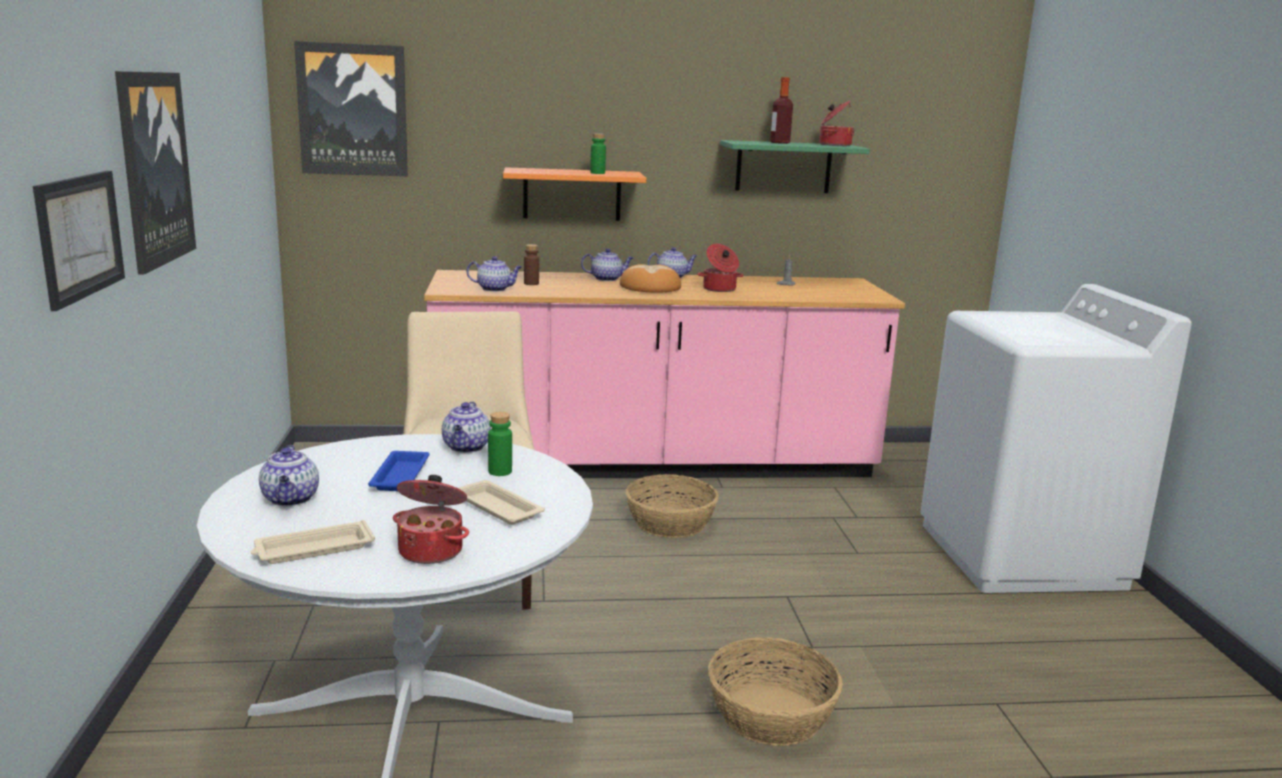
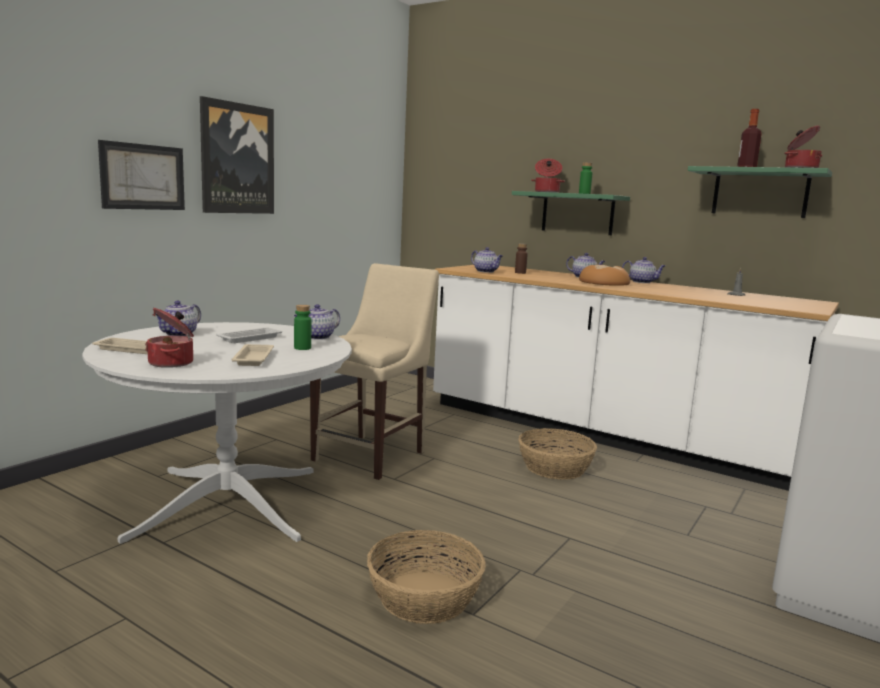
camera: 40 degrees right, 5 degrees down
picture [294,41,408,176] -> none
blue tray [368,451,430,491] -> white tray [216,328,282,343]
pink counter [424,270,905,478] -> white counter [433,265,839,491]
orange shelf [503,167,646,221] -> green shelf [512,191,630,235]
cooking pot [697,244,744,292] -> cooking pot moved to [531,159,565,193]

